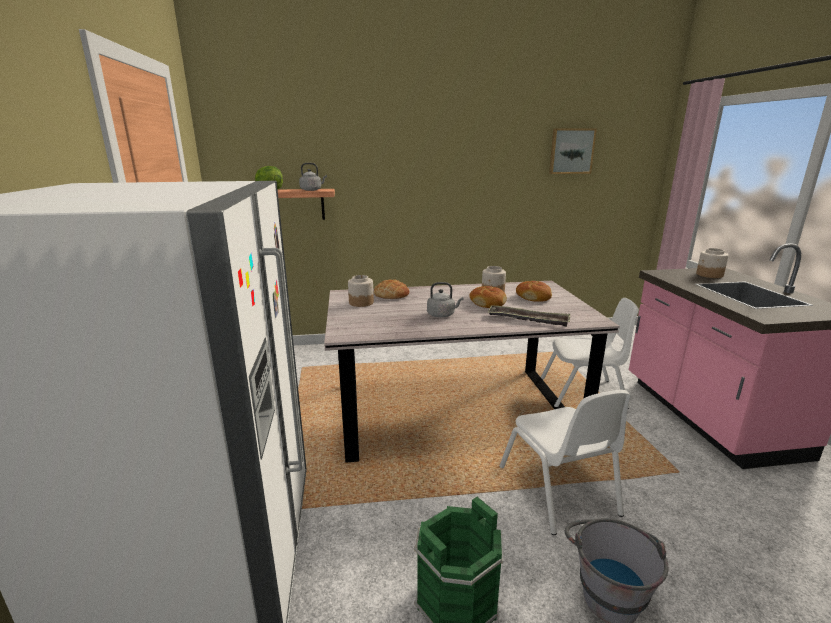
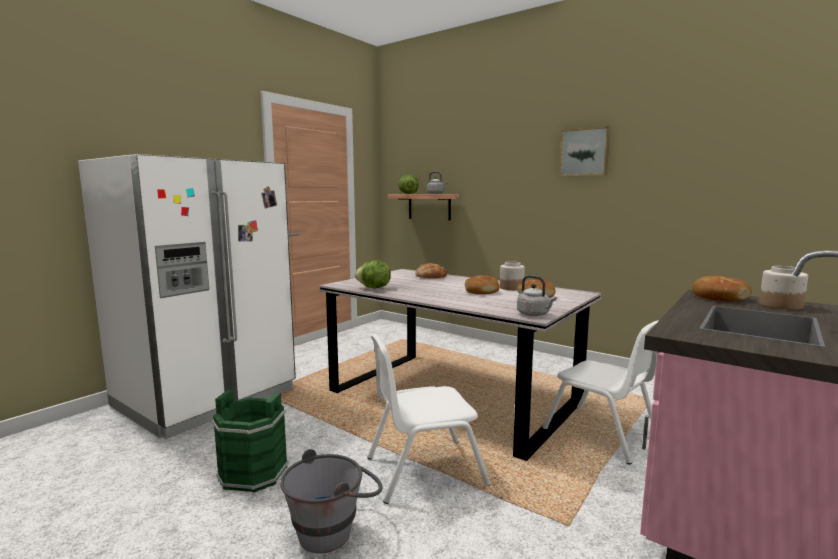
camera: 45 degrees right, 10 degrees down
jar [348,275,374,307] -> none
grey kettle [427,282,464,317] -> grey kettle moved to [517,275,557,316]
tray [488,305,570,327] -> none
white chair [499,390,630,535] -> white chair turned 45 degrees clockwise [367,334,491,504]
picture [549,128,597,174] -> picture moved to [559,126,610,176]
none -> lettuce [355,260,391,289]
none -> bread [692,276,752,301]

